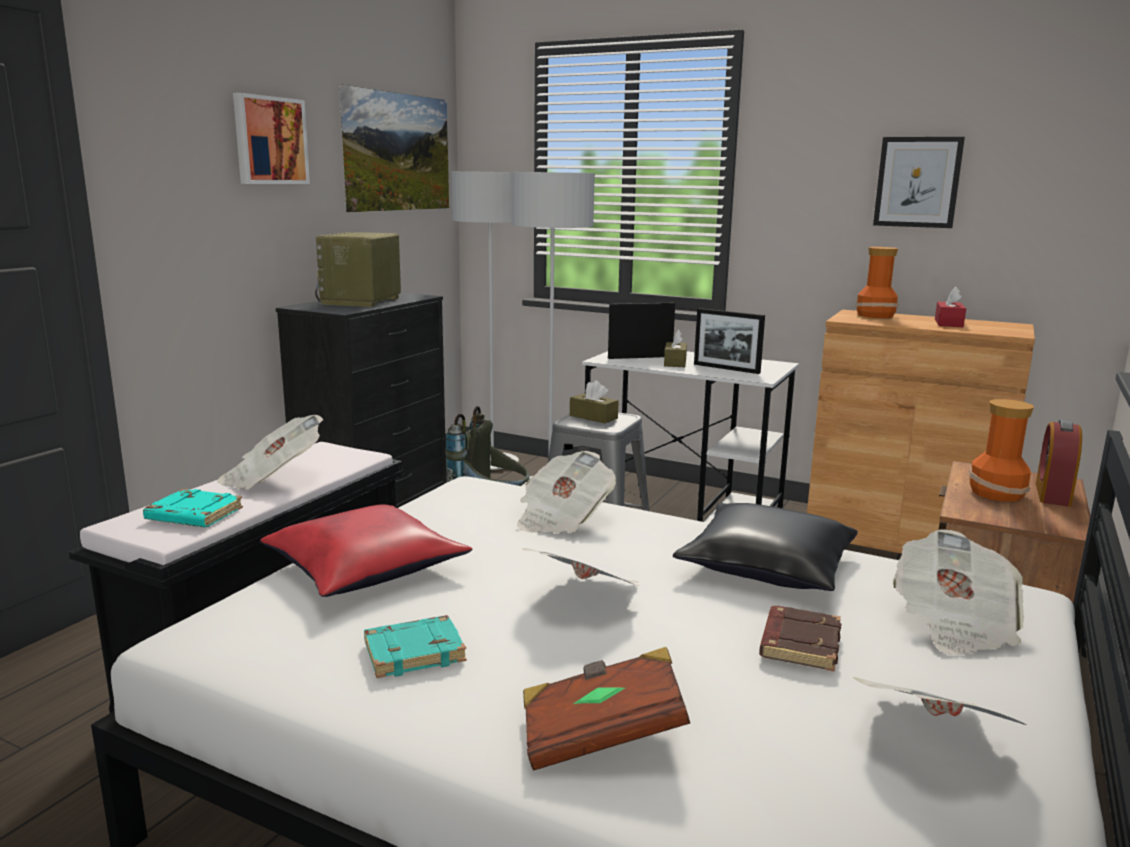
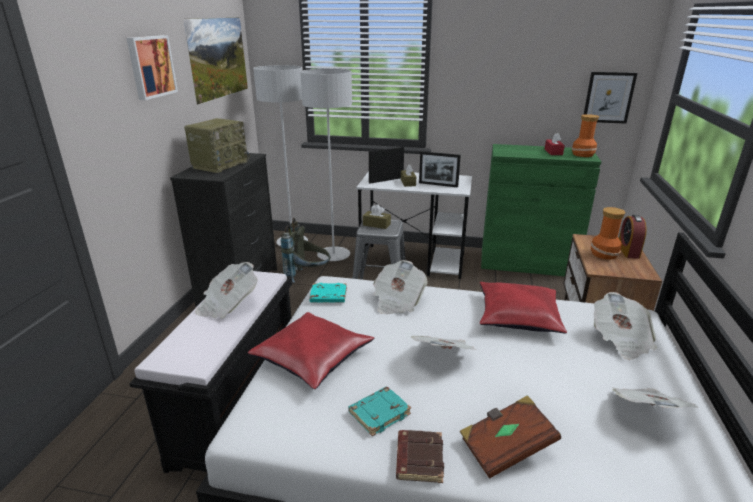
camera: 15 degrees left, 10 degrees up
turquoise book [143,489,243,527] -> turquoise book moved to [309,283,347,303]
radio [315,232,401,307] -> radio turned 150 degrees counterclockwise [184,118,250,173]
black pillow [673,503,858,591] -> red pillow [480,282,567,334]
brown book [759,606,842,672] -> brown book moved to [396,430,444,483]
brown cabinet [807,310,1035,554] -> green cabinet [481,144,601,276]
vase [855,247,899,318] -> vase moved to [571,114,599,157]
picture [873,137,965,228] -> picture moved to [584,72,637,124]

